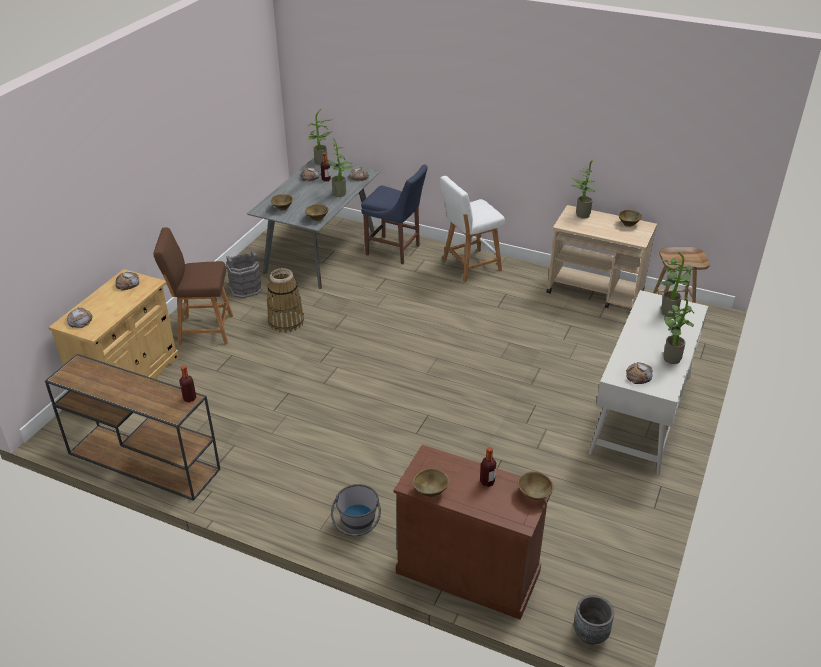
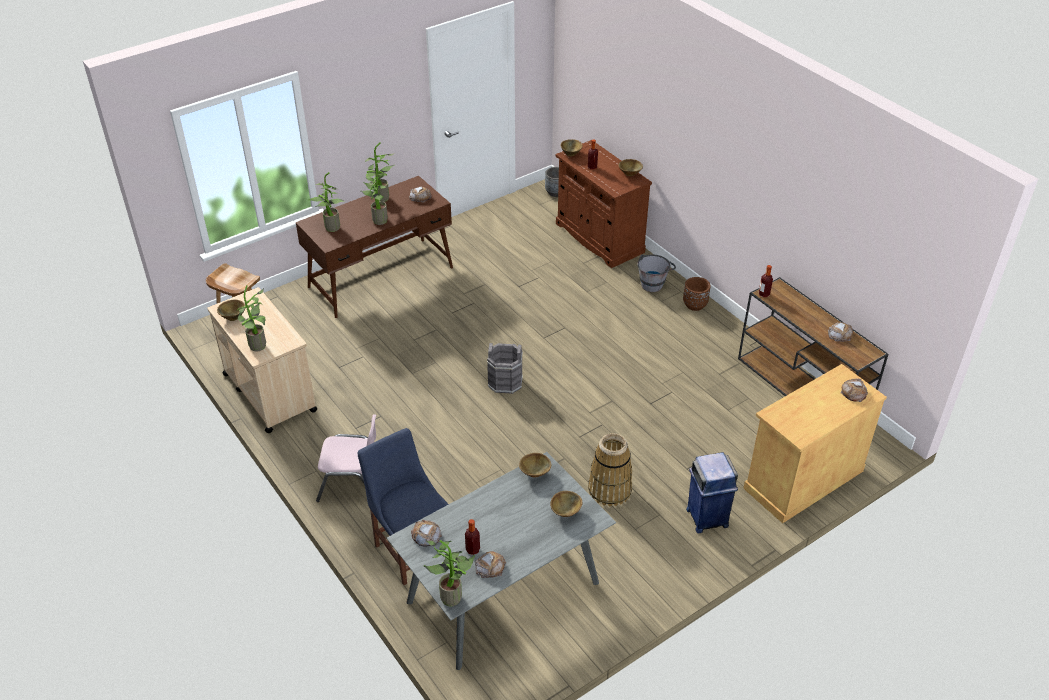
camera: 150 degrees left, 5 degrees up
bread [115,272,139,290] -> bread moved to [828,322,853,342]
brown stool [153,227,233,346] -> blue trash can [686,452,738,533]
grey bucket [226,250,262,298] -> grey bucket moved to [487,343,523,394]
potted plant [327,138,356,197] -> potted plant moved to [361,167,388,225]
white stool [440,176,505,282] -> pink chair [316,414,376,502]
white desk [589,290,708,475] -> brown desk [296,176,453,318]
none -> brown planter [683,277,711,311]

